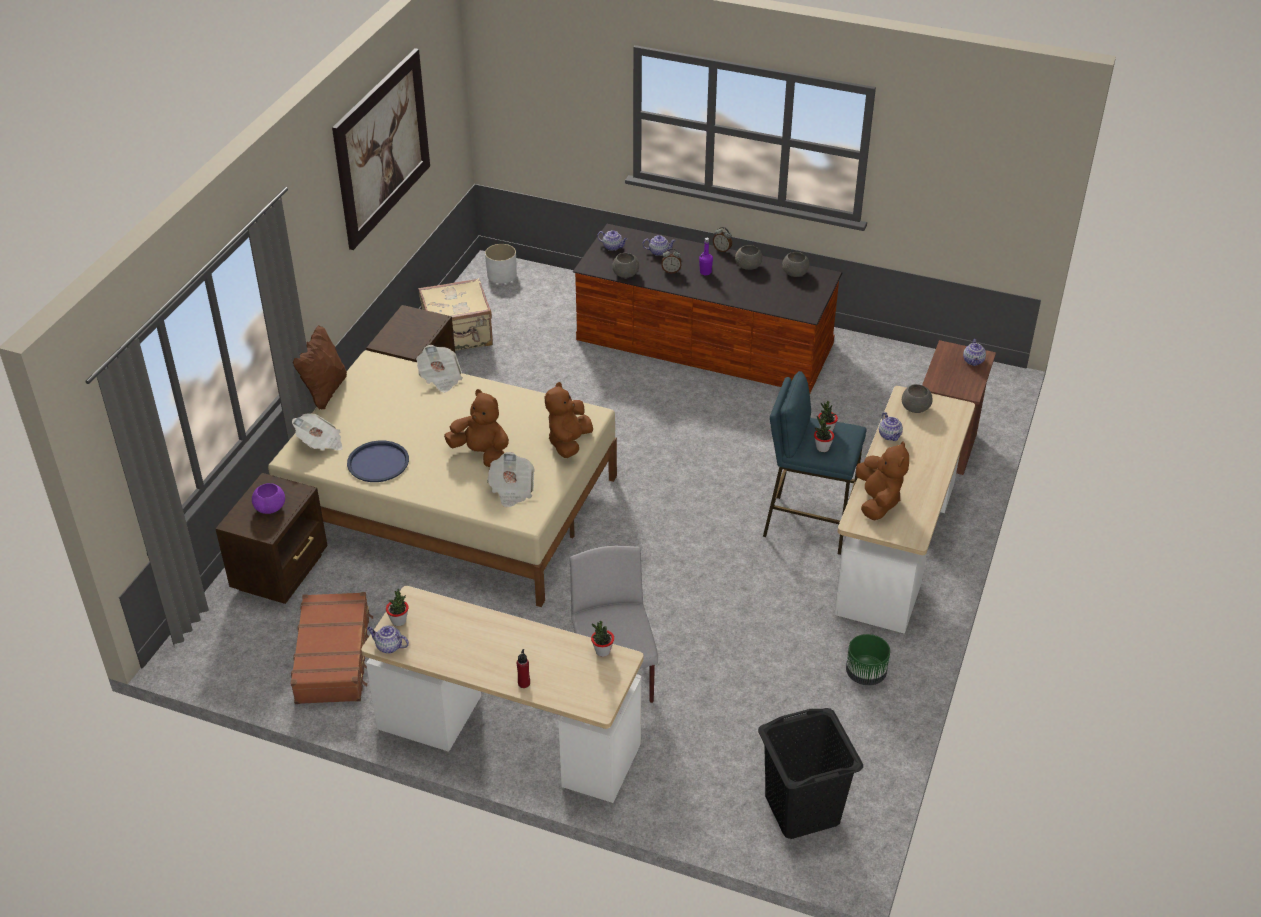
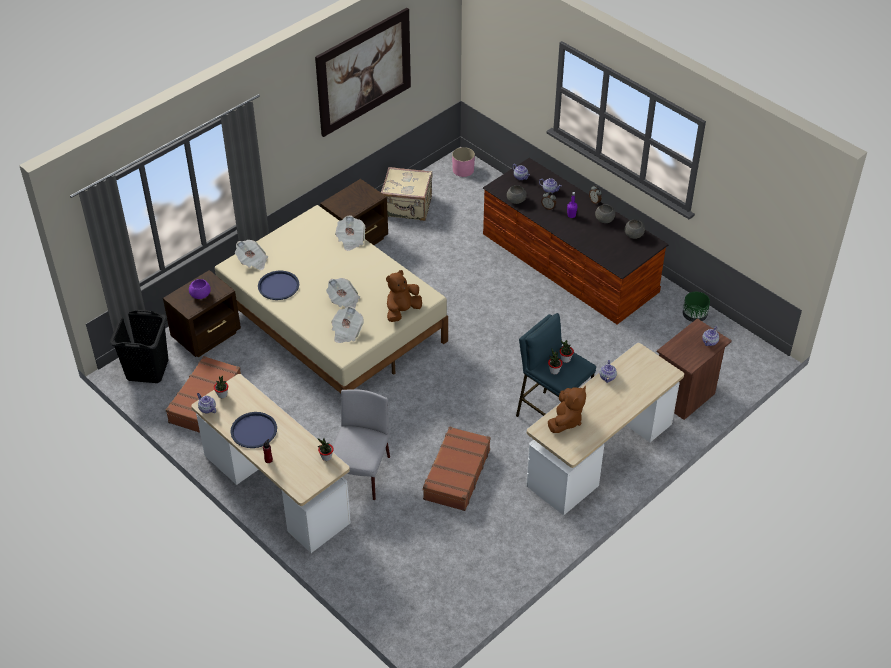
camera: 25 degrees right, 5 degrees up
brown pillow [293,326,347,410] -> none
brown plush toy [444,389,509,467] -> newspaper [326,278,360,307]
white planter [485,244,517,284] -> pink planter [452,147,475,177]
black laundry basket [758,708,863,839] -> black laundry basket moved to [109,310,169,383]
green planter [846,634,890,686] -> green planter moved to [683,292,710,322]
grey bowl [902,384,933,413] -> none
none -> blue tray [230,412,277,448]
none -> brown suitcase [422,426,491,511]

